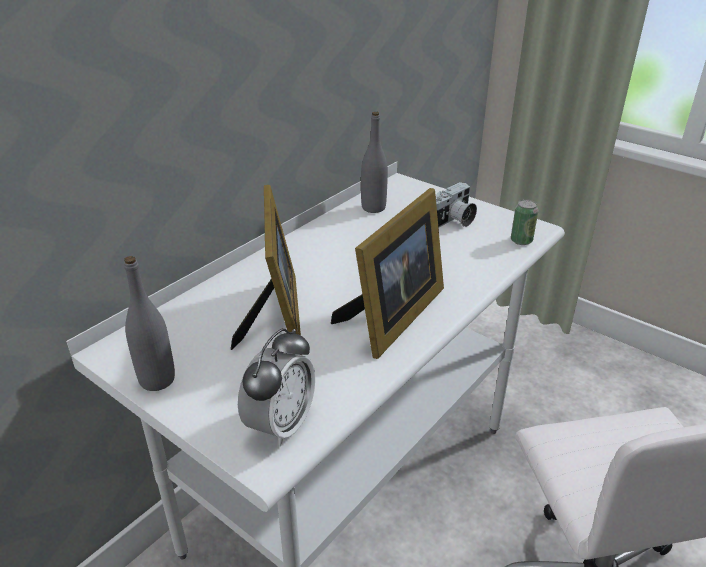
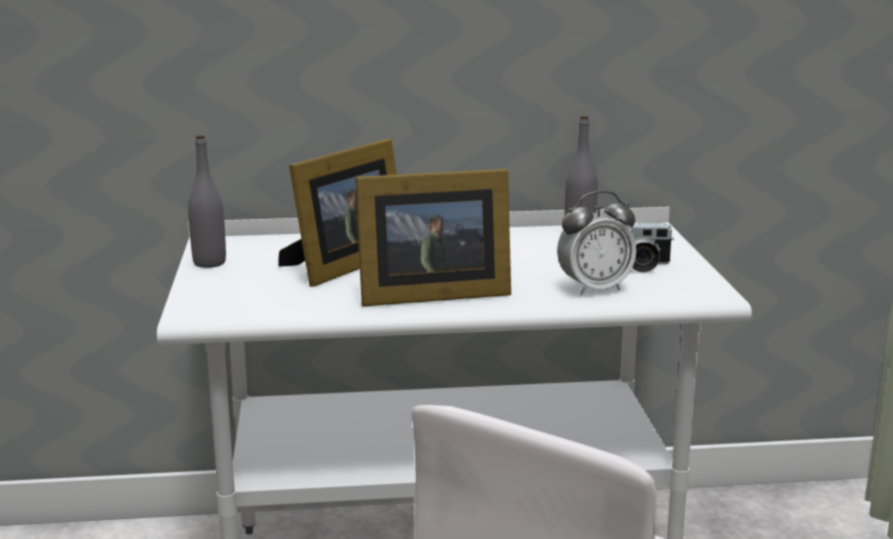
camera: 45 degrees right, 15 degrees down
alarm clock [238,328,315,446] -> alarm clock moved to [557,191,637,295]
can [511,199,539,245] -> none

